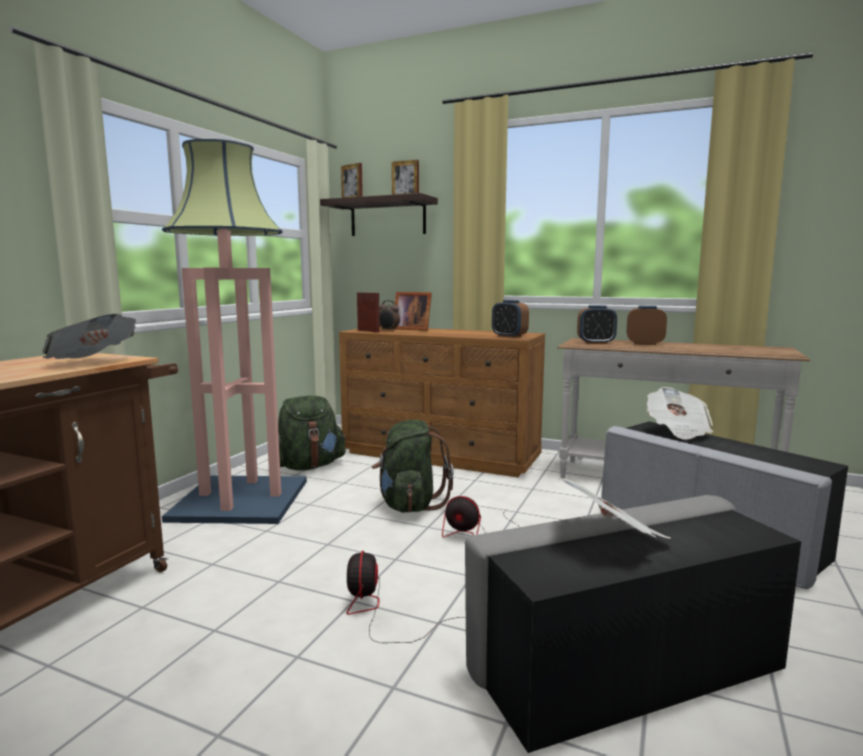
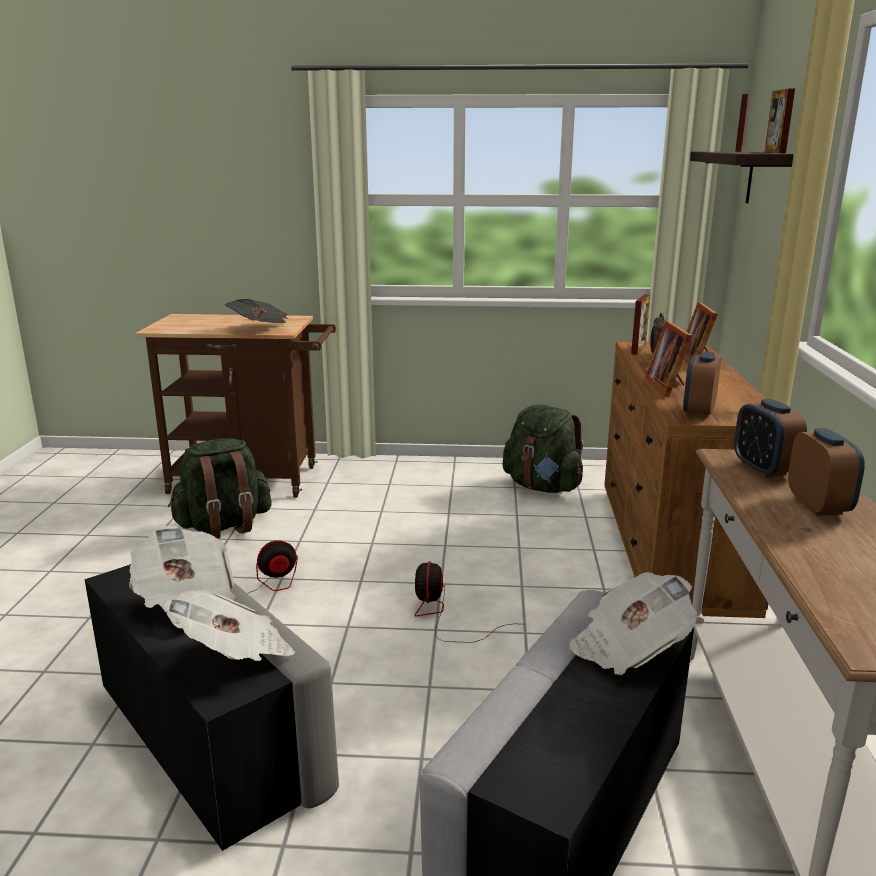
camera: 70 degrees right, 10 degrees up
floor lamp [162,139,307,524] -> none
green backpack [372,420,454,512] -> green backpack moved to [168,438,272,539]
none -> newspaper [164,590,295,661]
none -> picture frame [645,321,692,397]

